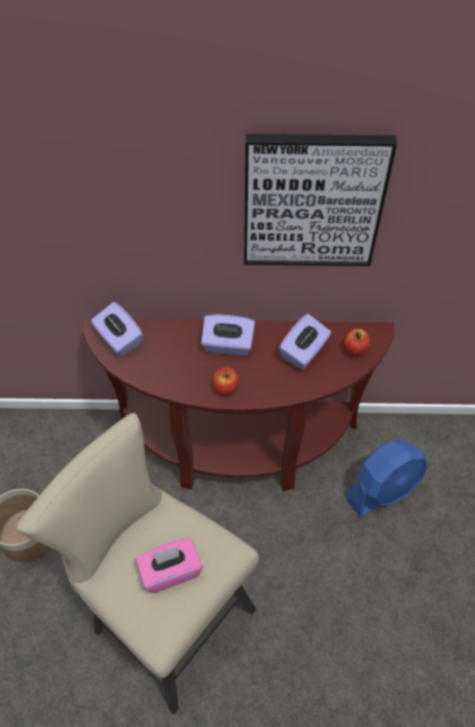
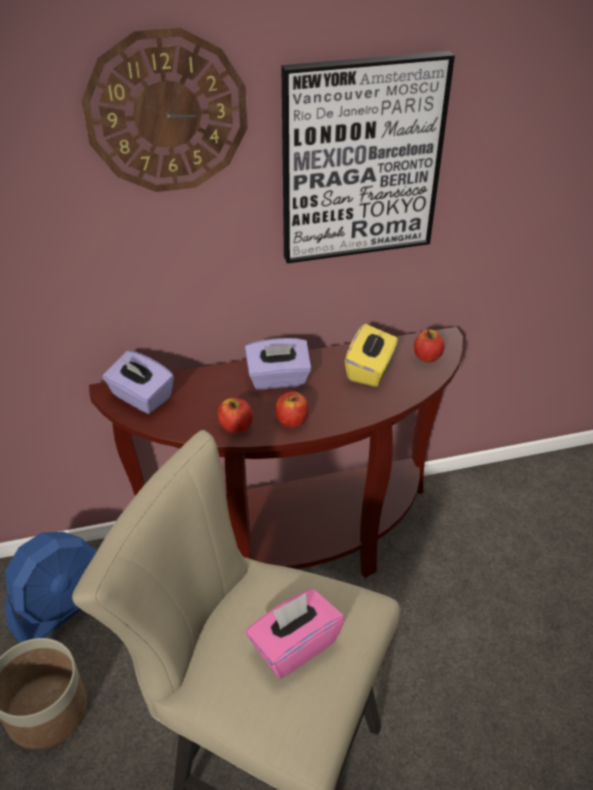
camera: 15 degrees left, 15 degrees down
purple tissue box [279,314,331,370] -> yellow tissue box [345,324,398,387]
blue fan [345,440,427,517] -> blue fan moved to [5,532,97,643]
none -> wall clock [82,27,248,192]
none -> apple [218,398,253,433]

